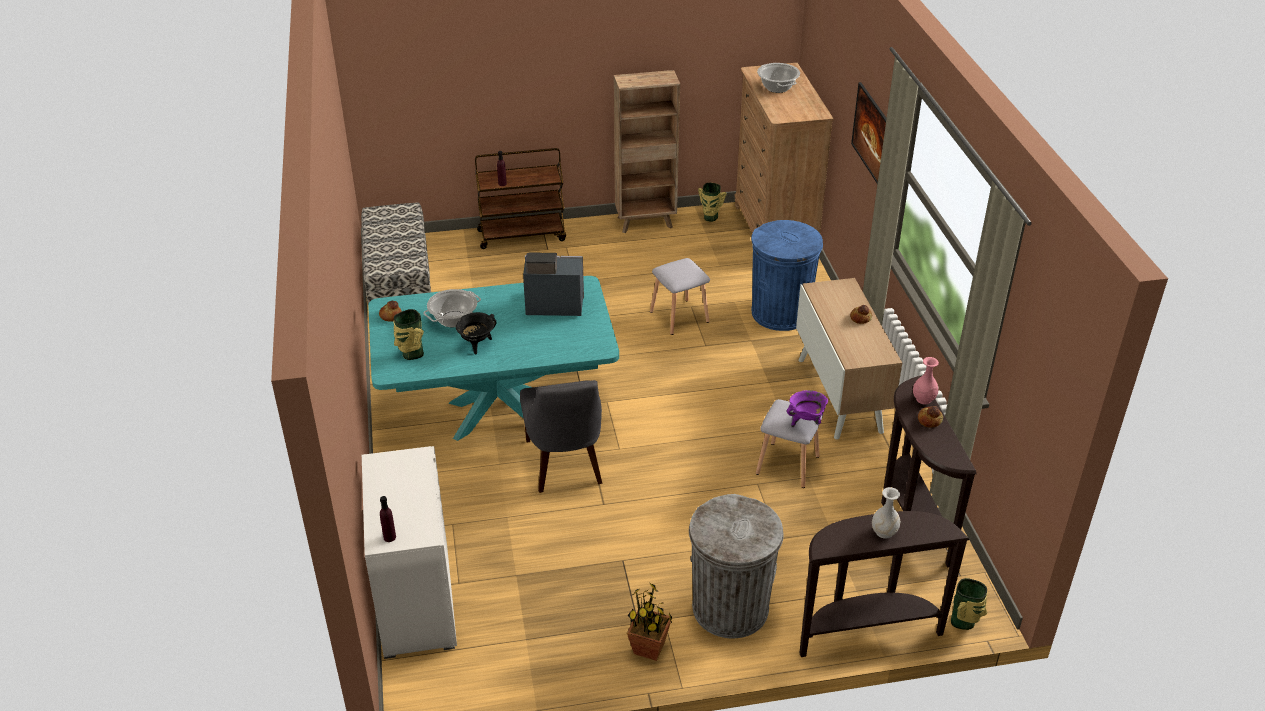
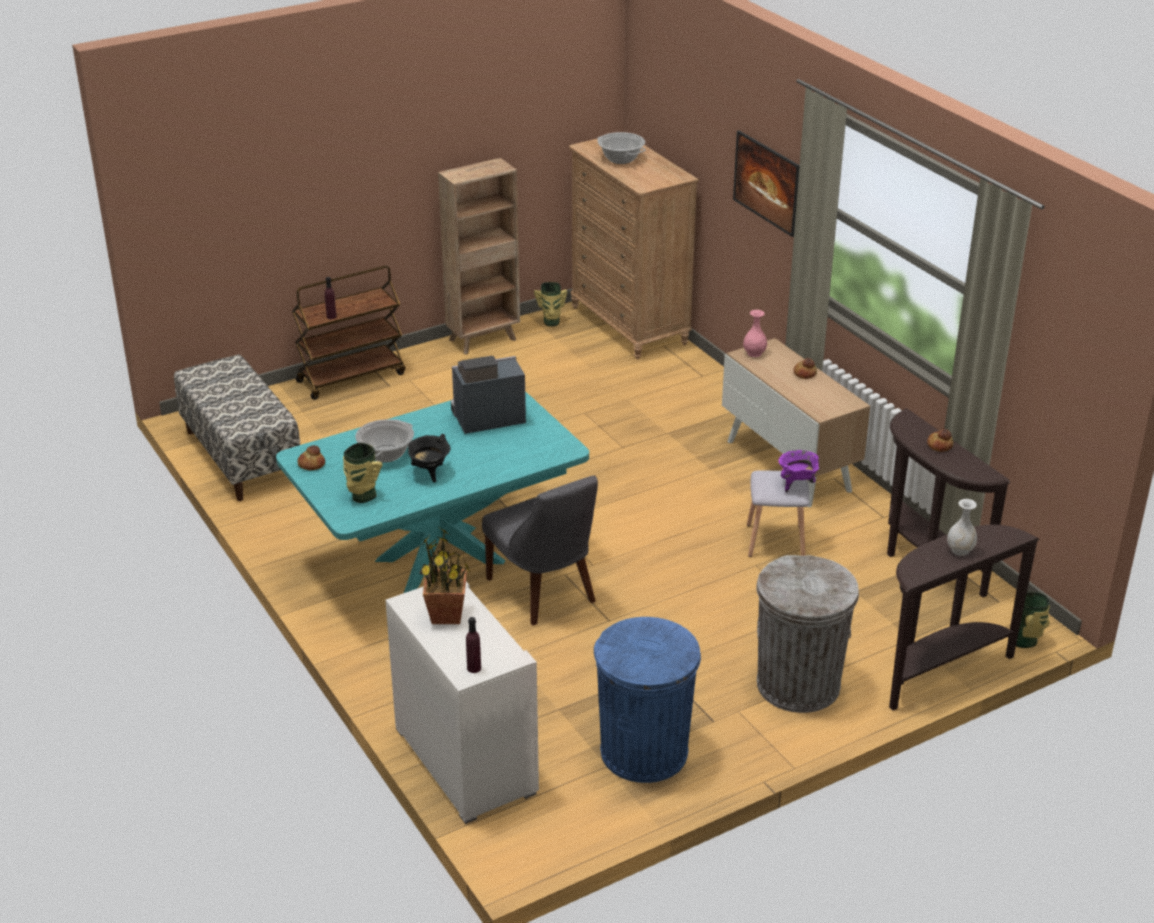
camera: 20 degrees left, 5 degrees down
potted plant [627,582,672,661] -> potted plant moved to [419,528,471,624]
grey stool [650,258,710,335] -> none
blue trash can [751,220,823,331] -> blue trash can moved to [594,617,701,783]
pink vase [913,357,939,405] -> pink vase moved to [743,310,767,357]

